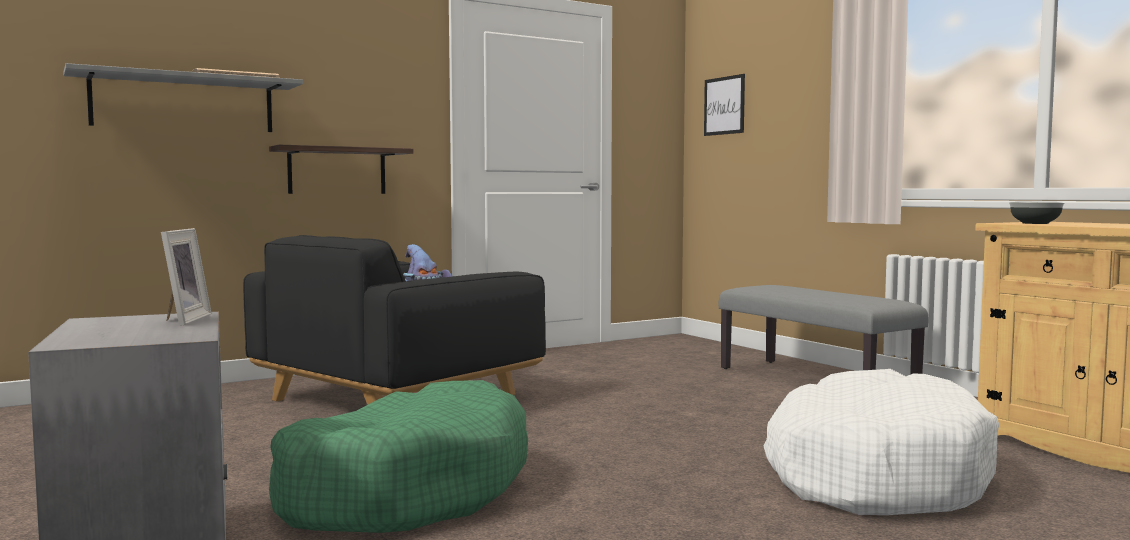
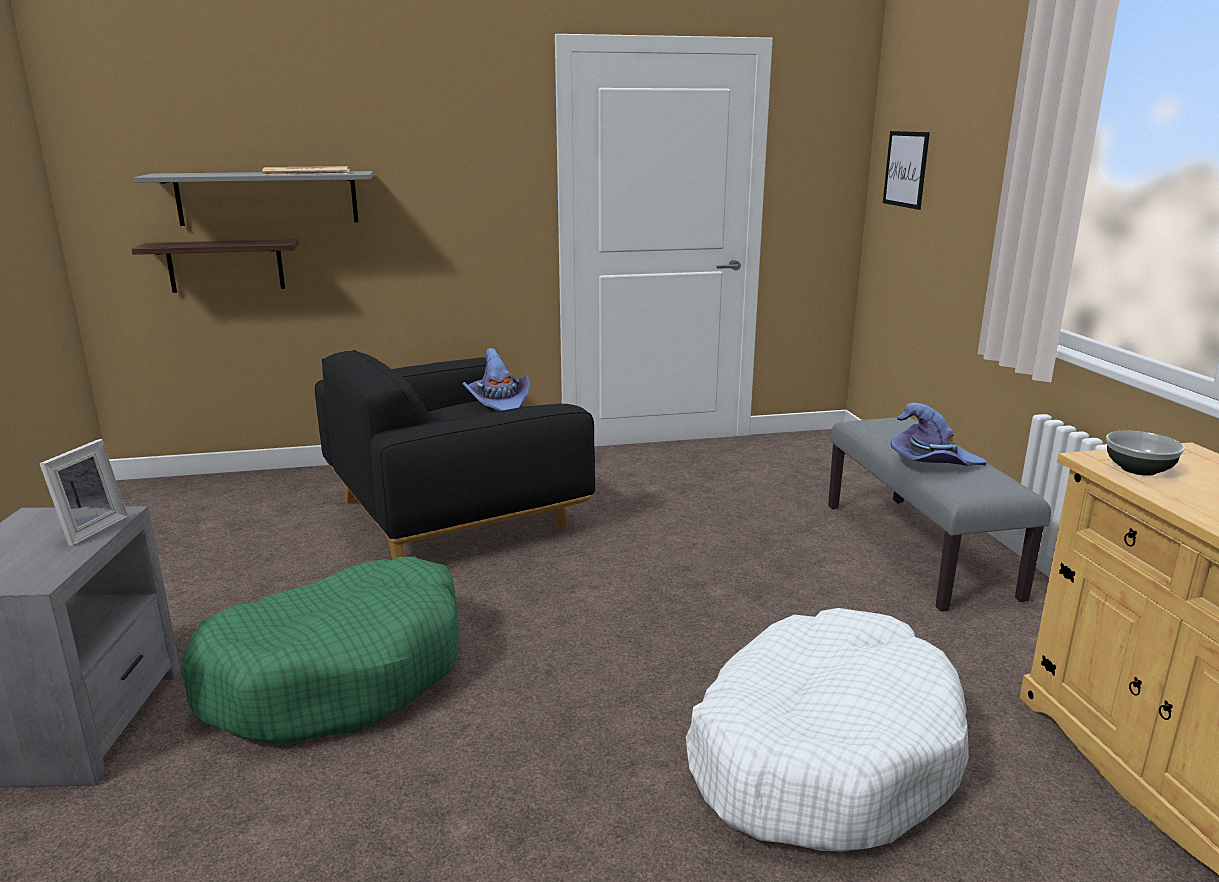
camera: 20 degrees right, 15 degrees up
shelf [269,145,414,194] -> shelf moved to [132,239,299,293]
none -> purple hat [891,403,987,466]

